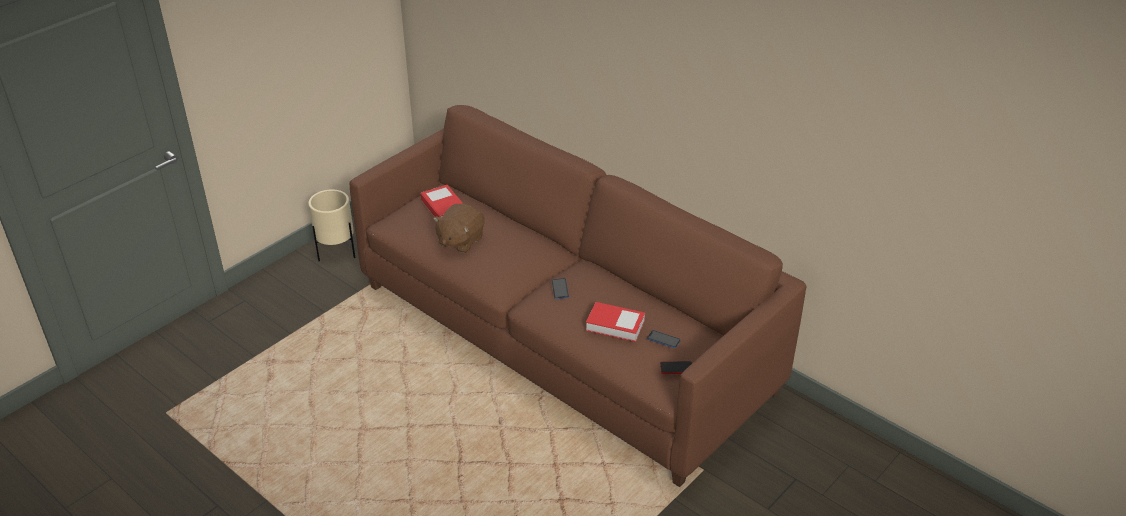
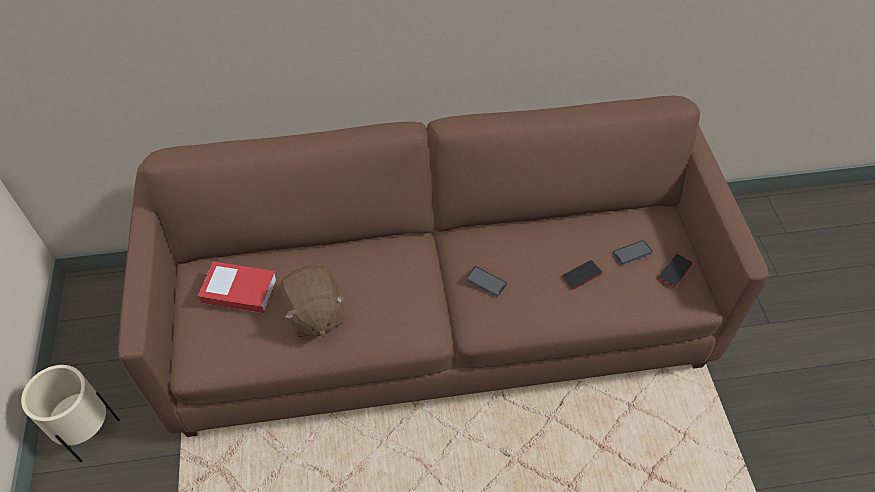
camera: 50 degrees left, 15 degrees up
book [586,302,645,342] -> phone [562,260,602,290]

